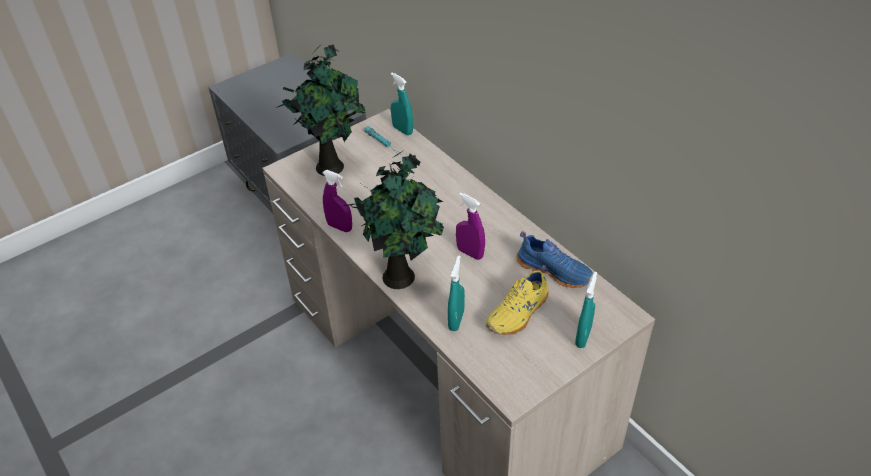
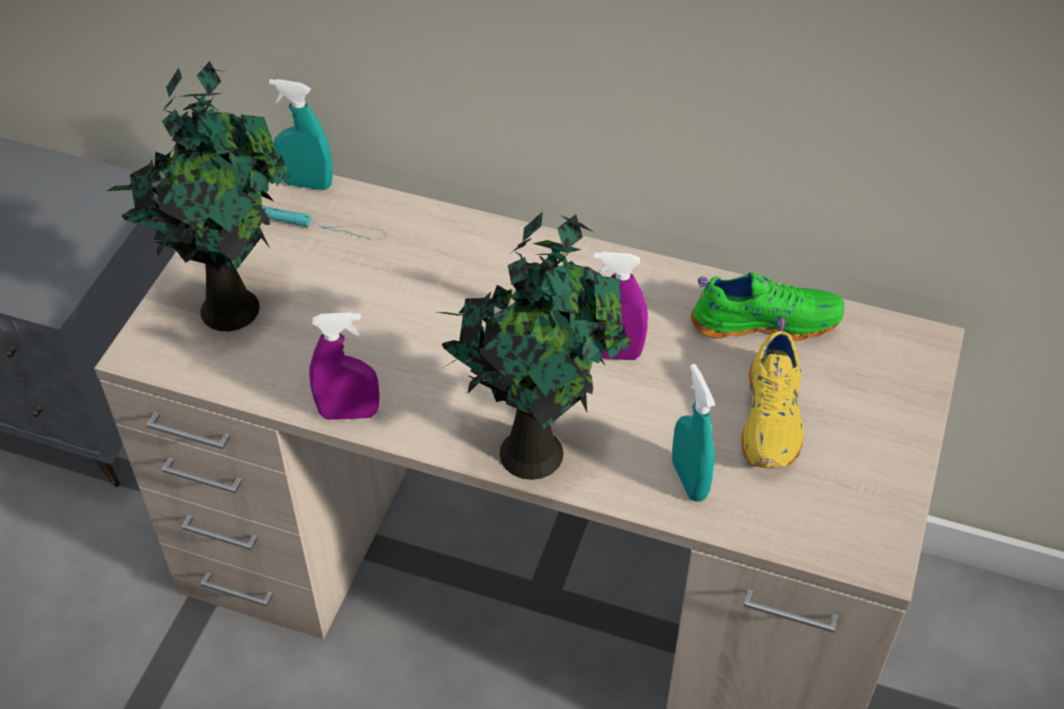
camera: 35 degrees left, 5 degrees up
blue shoe [516,231,593,288] -> green shoe [691,272,845,341]
turquoise spray bottle [575,272,597,348] -> none

